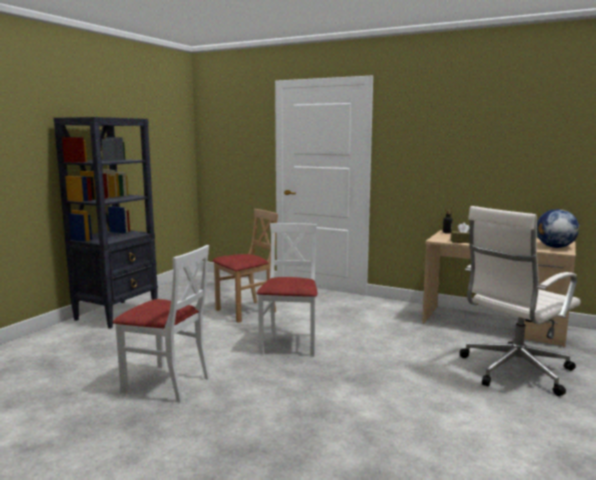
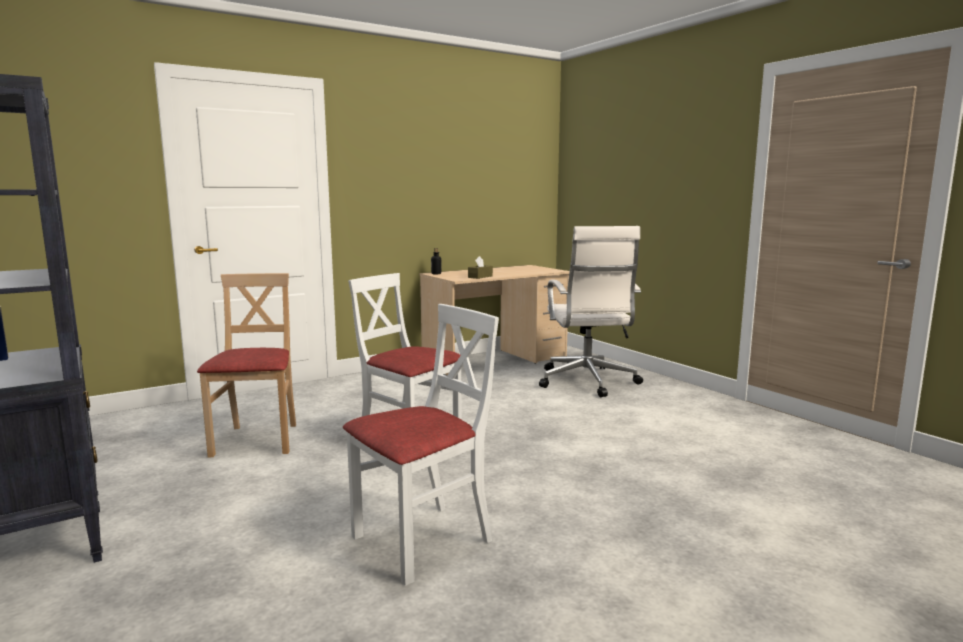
camera: 60 degrees left, 0 degrees up
globe [537,209,579,248] -> none

